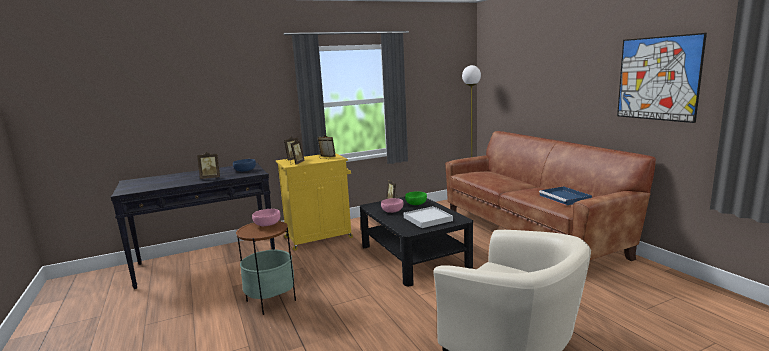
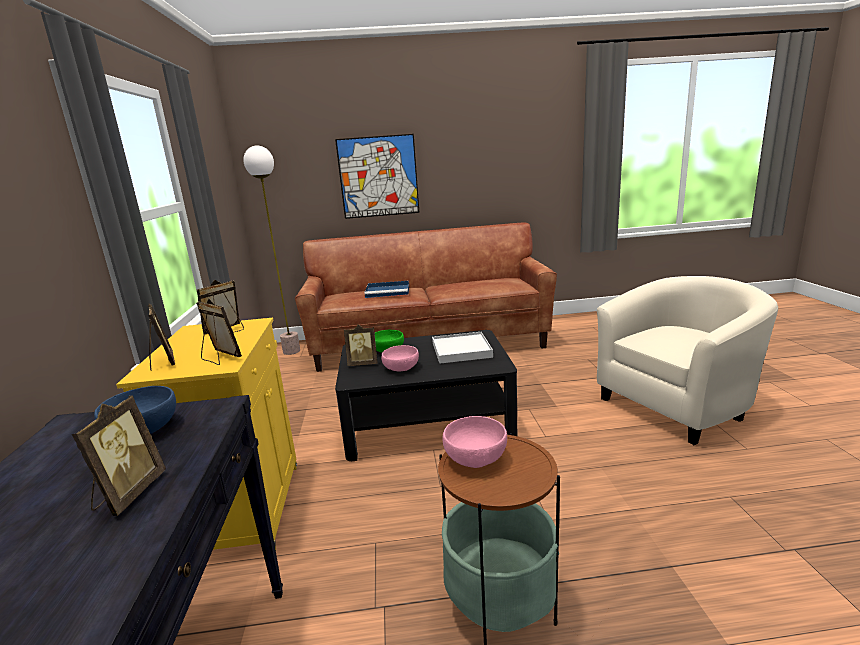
camera: 70 degrees left, 5 degrees up
blue tray [539,186,592,206] -> blue tray moved to [364,281,409,298]
picture [617,33,707,123] -> picture moved to [335,134,420,219]

